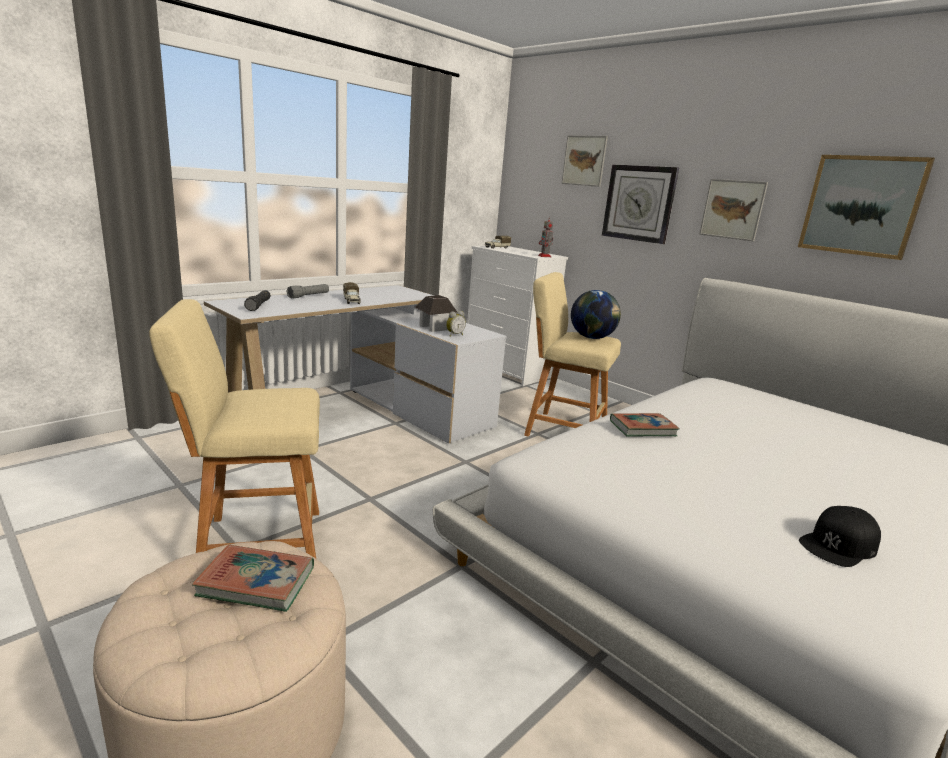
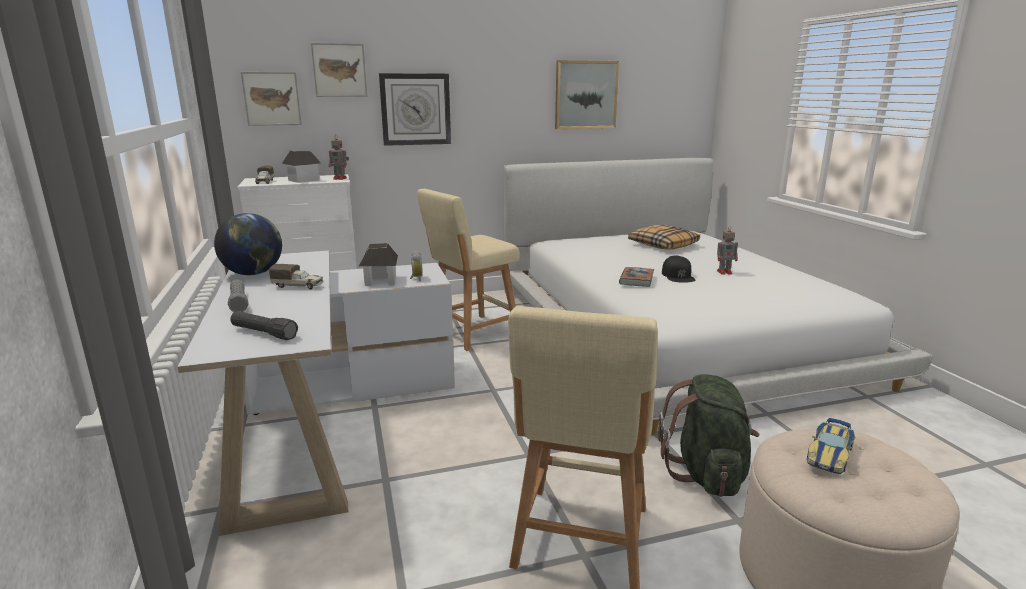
camera: 60 degrees left, 0 degrees up
book [192,545,314,612] -> toy car [807,418,855,474]
globe [571,290,621,339] -> globe moved to [214,213,282,275]
picture [699,179,768,241] -> picture moved to [241,72,302,126]
black cap [799,506,881,567] -> black cap moved to [662,255,695,283]
none -> toy house [282,150,322,183]
none -> pillow [628,225,700,249]
none -> green backpack [658,374,759,497]
none -> toy robot [717,226,738,274]

